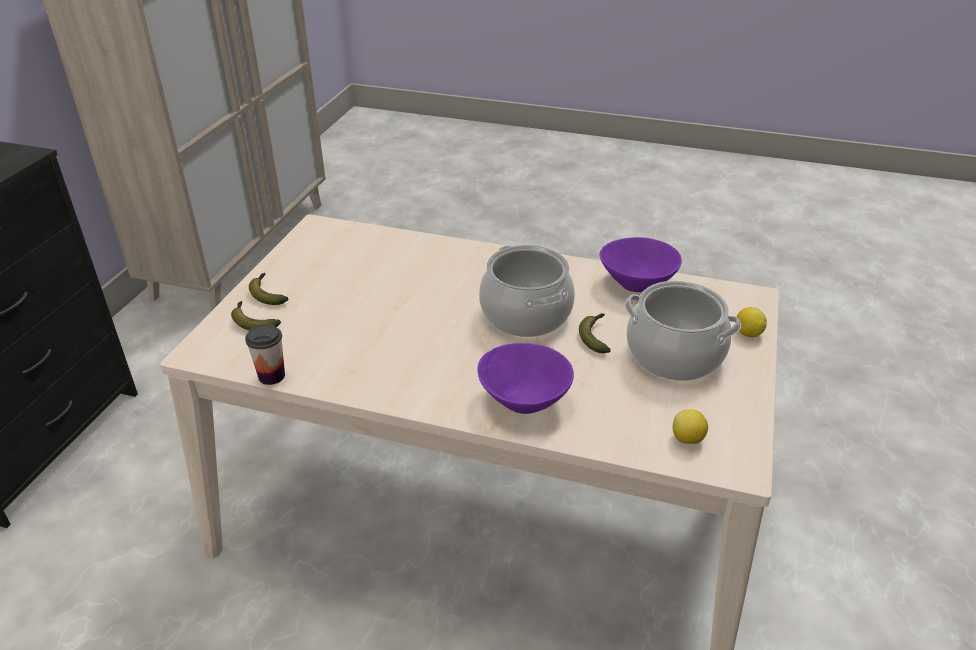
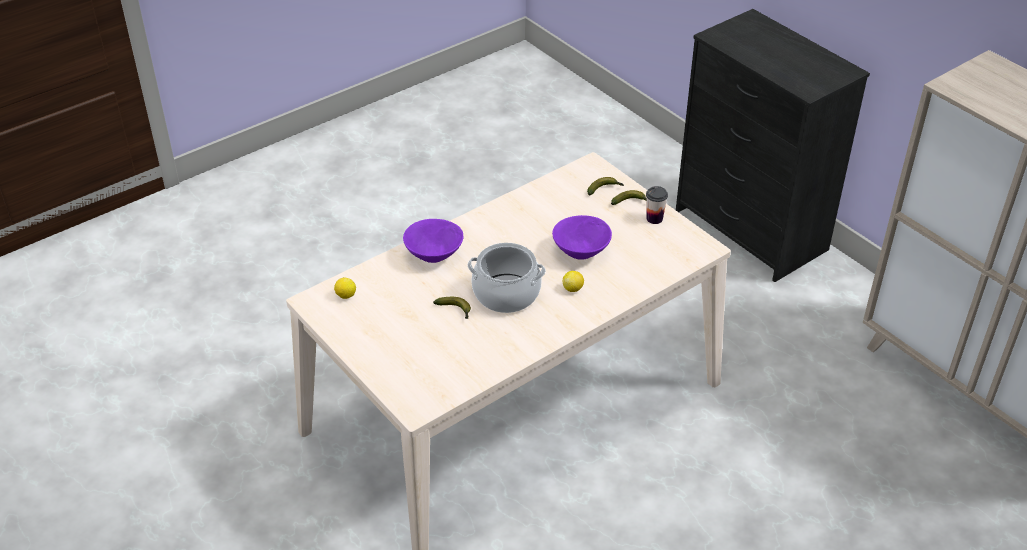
camera: 125 degrees right, 5 degrees up
cup [245,324,285,385] -> cup moved to [646,186,668,224]
purple bowl [599,237,682,292] -> purple bowl moved to [552,215,612,260]
cooking pot [625,281,741,381] -> none
lemon [737,307,767,337] -> lemon moved to [563,271,584,292]

